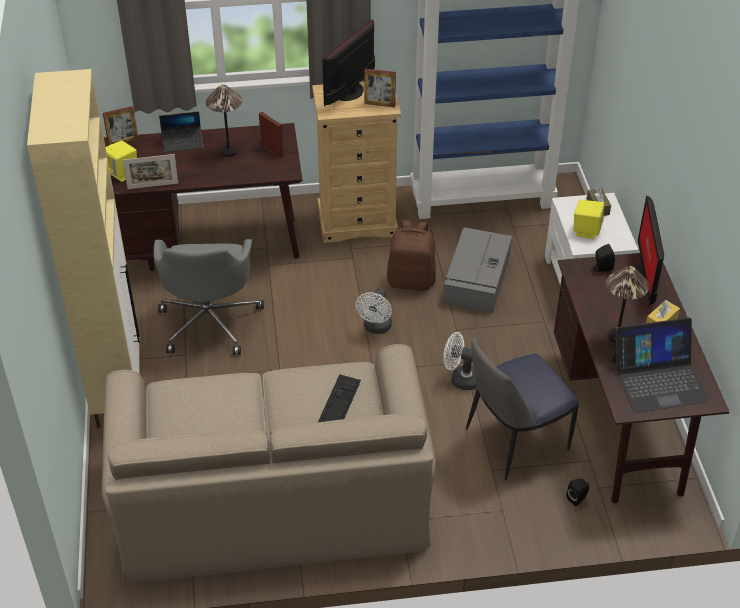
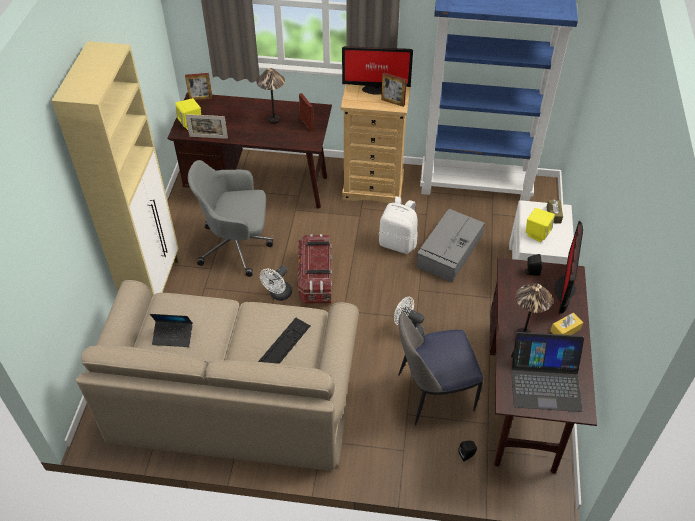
camera: 15 degrees right, 5 degrees up
grey office chair [154,239,264,355] -> grey office chair turned 75 degrees clockwise [188,160,273,277]
laptop [159,111,203,152] -> laptop moved to [150,314,193,347]
monitor [322,19,375,106] -> monitor turned 135 degrees counterclockwise [342,46,413,95]
white fan [355,288,392,334] -> white fan moved to [260,265,292,301]
brown backpack [387,220,436,291] -> white backpack [379,196,418,254]
none -> storage box [297,234,332,304]

